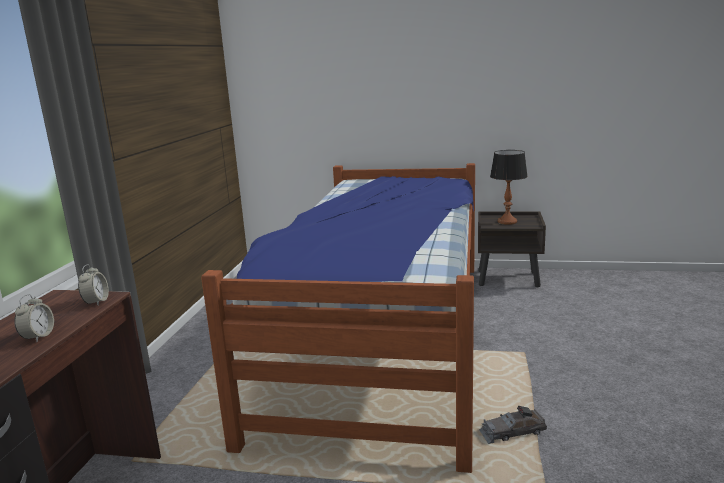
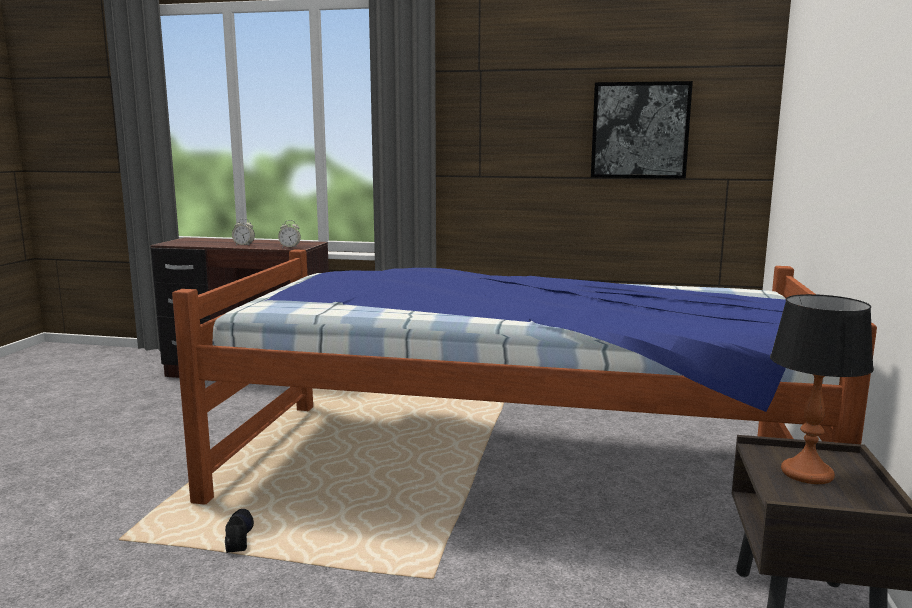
camera: 90 degrees right, 5 degrees down
grey toy car [479,406,547,444] -> black shoe [225,509,254,553]
none -> picture [591,81,693,179]

